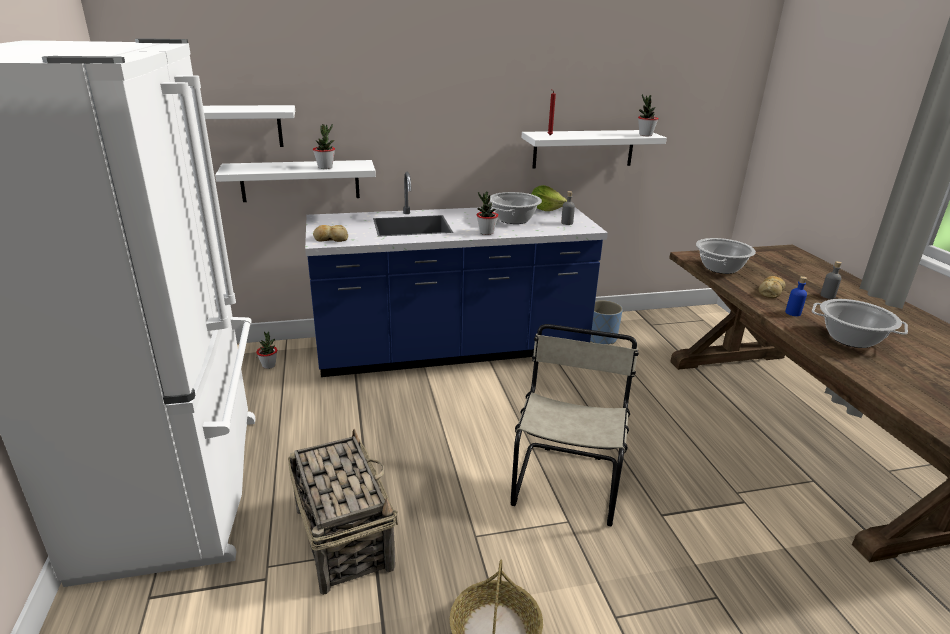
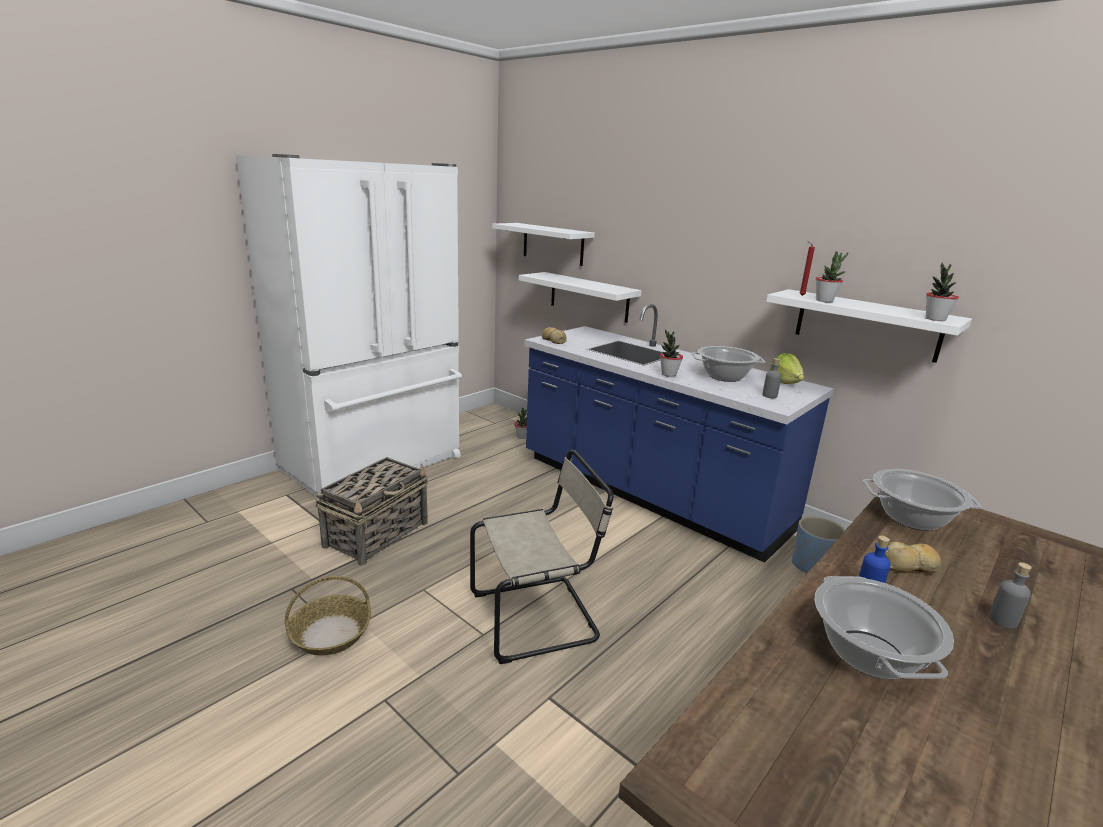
camera: 55 degrees right, 5 degrees down
potted plant [313,124,335,169] -> potted plant moved to [816,251,848,303]

